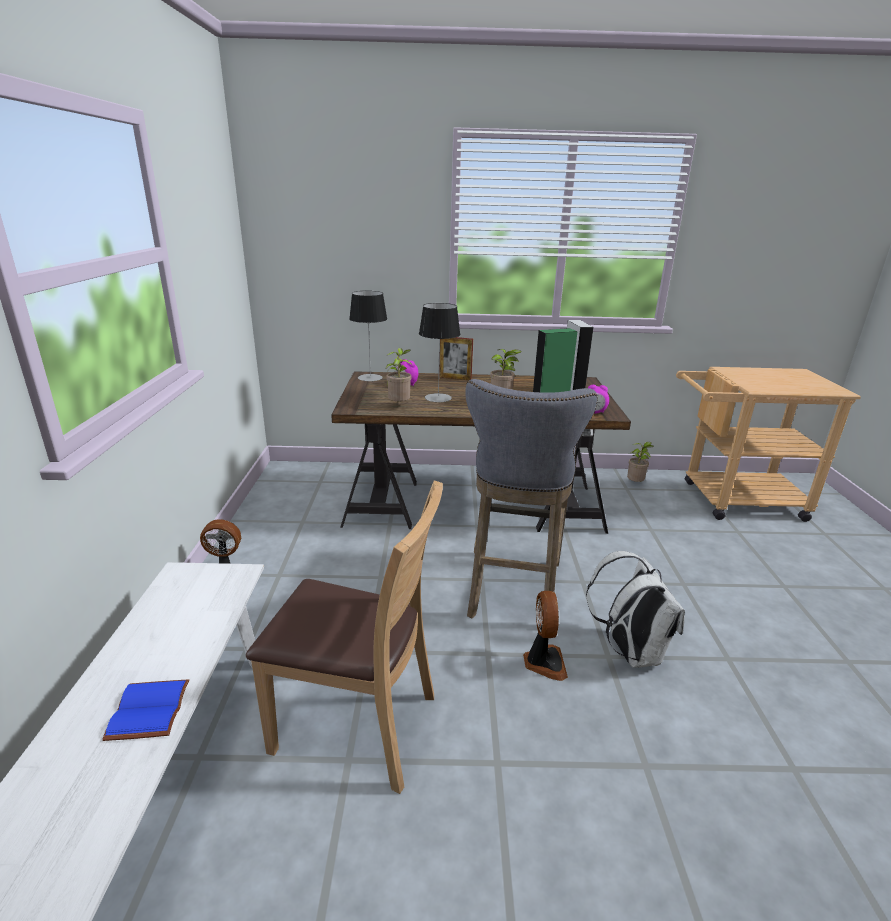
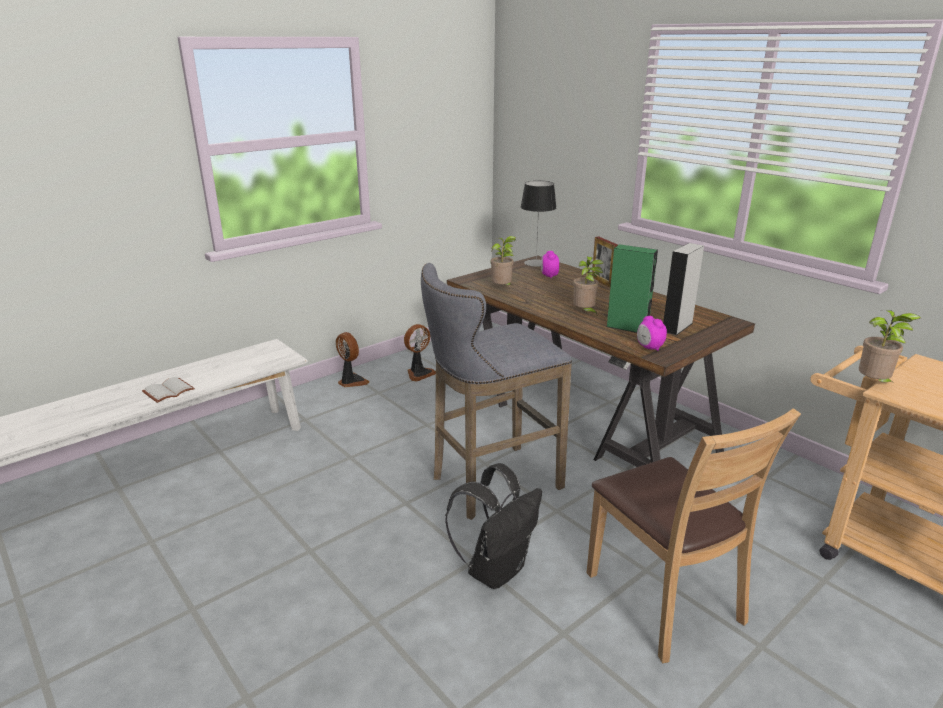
camera: 50 degrees right, 0 degrees up
blue book [102,679,189,741] -> white book [142,377,195,403]
brown chair [246,481,443,794] -> brown chair moved to [587,408,801,663]
table lamp [419,303,460,402] -> none
fan [523,591,568,681] -> fan moved to [404,324,436,381]
white backpack [586,551,685,668] -> black backpack [445,463,542,589]
potted plant [627,442,654,482] -> potted plant moved to [859,310,921,383]

